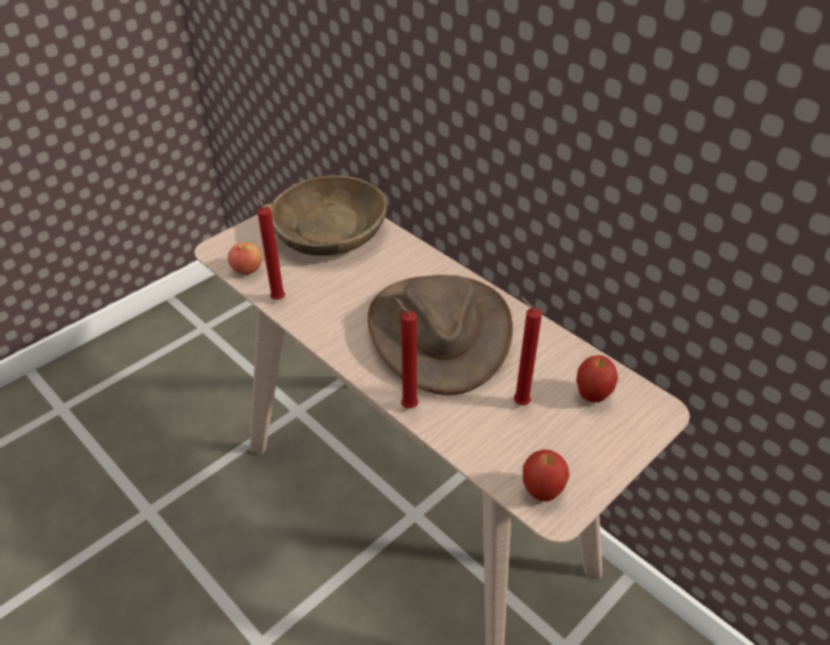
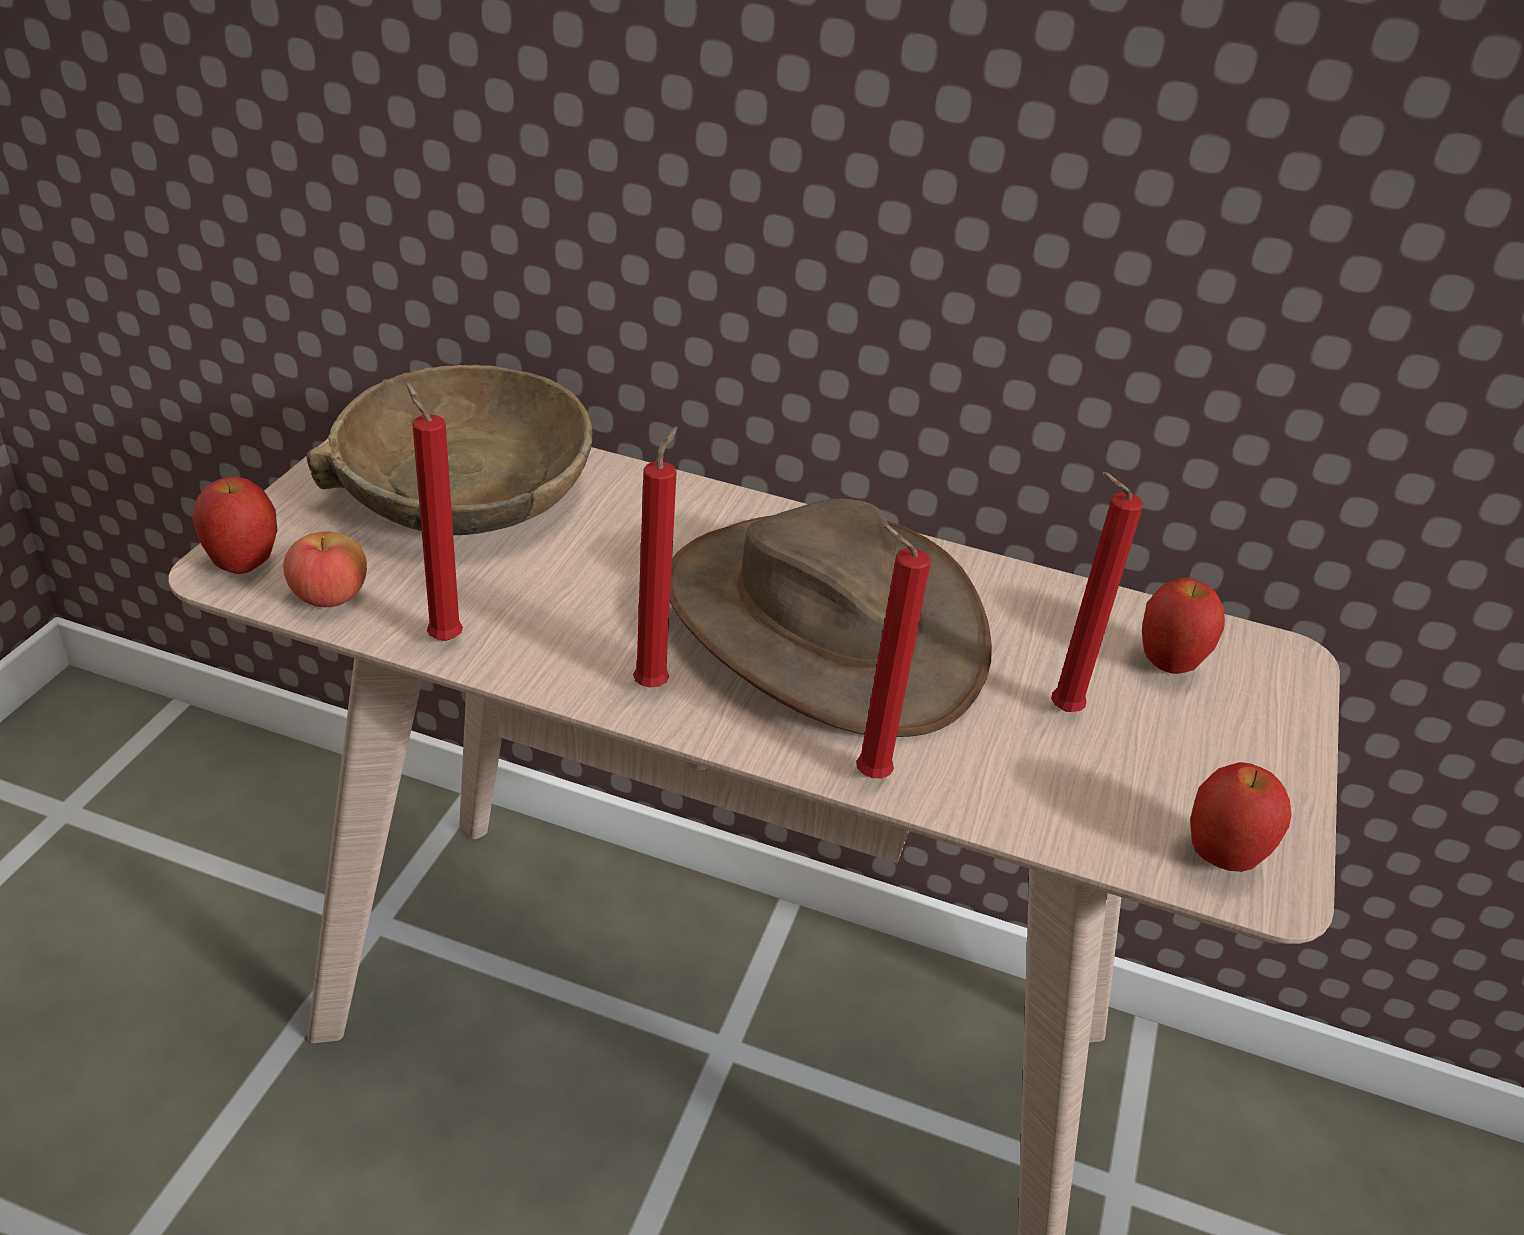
camera: 30 degrees left, 5 degrees down
none -> apple [192,477,277,574]
none -> red candle [633,426,677,688]

